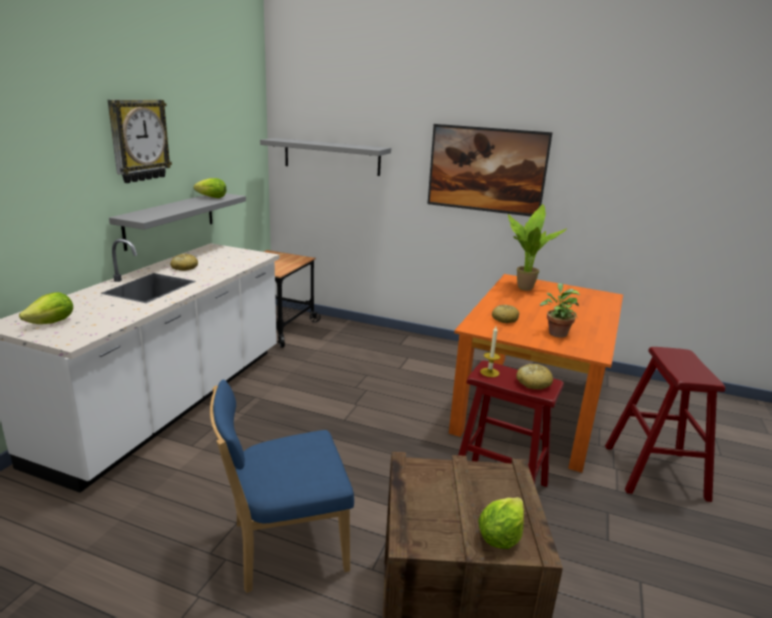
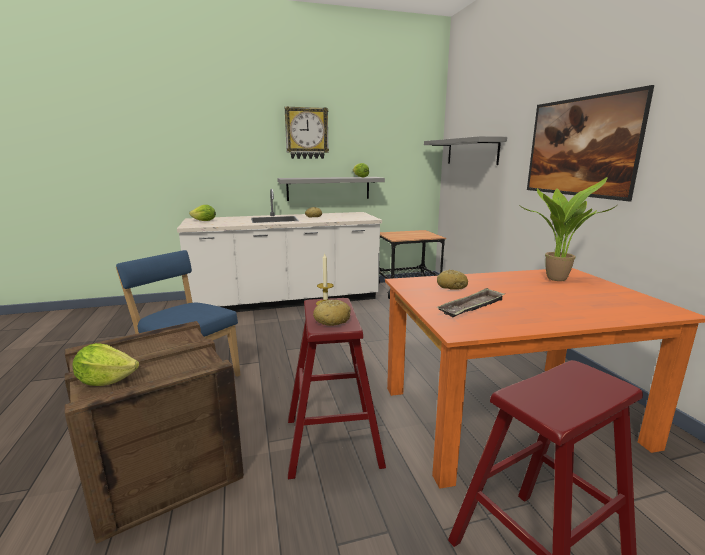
camera: 55 degrees right, 5 degrees down
potted plant [540,283,580,338] -> tray [437,288,505,317]

